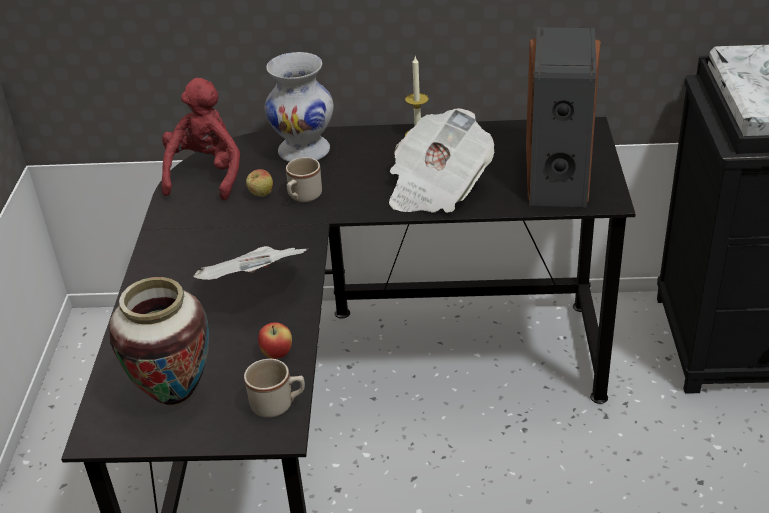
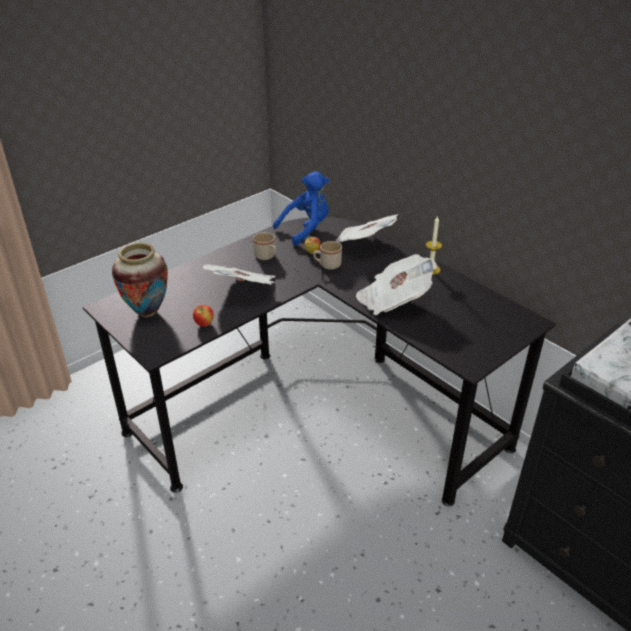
camera: 45 degrees right, 0 degrees up
red plush toy [162,78,240,200] -> blue plush toy [273,171,329,246]
beige mug [244,359,305,418] -> beige mug moved to [253,232,276,260]
white vase [265,52,334,162] -> newspaper [336,214,399,242]
speaker [526,27,601,208] -> none

